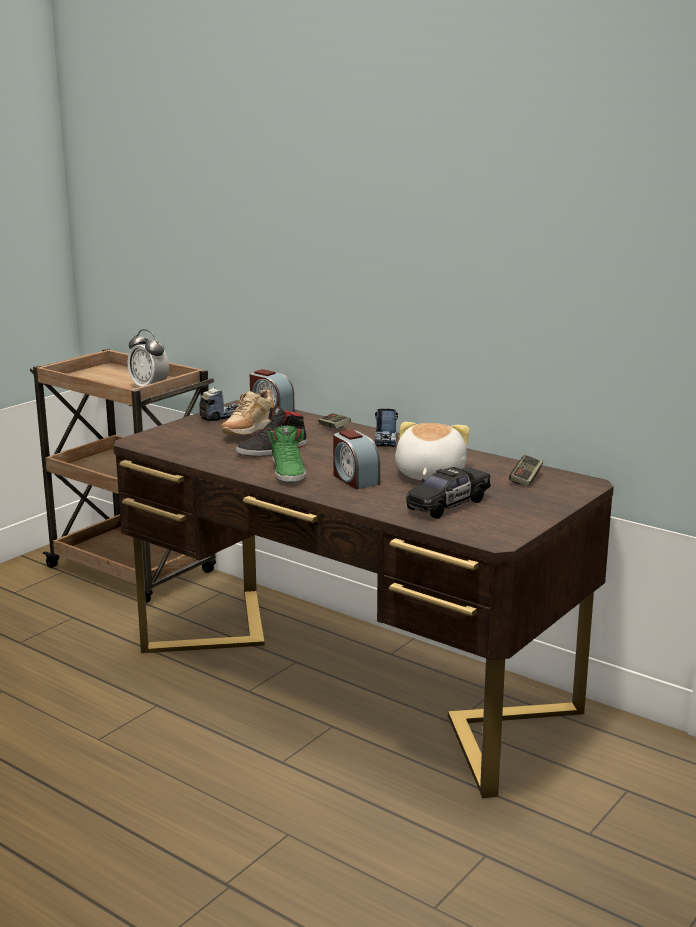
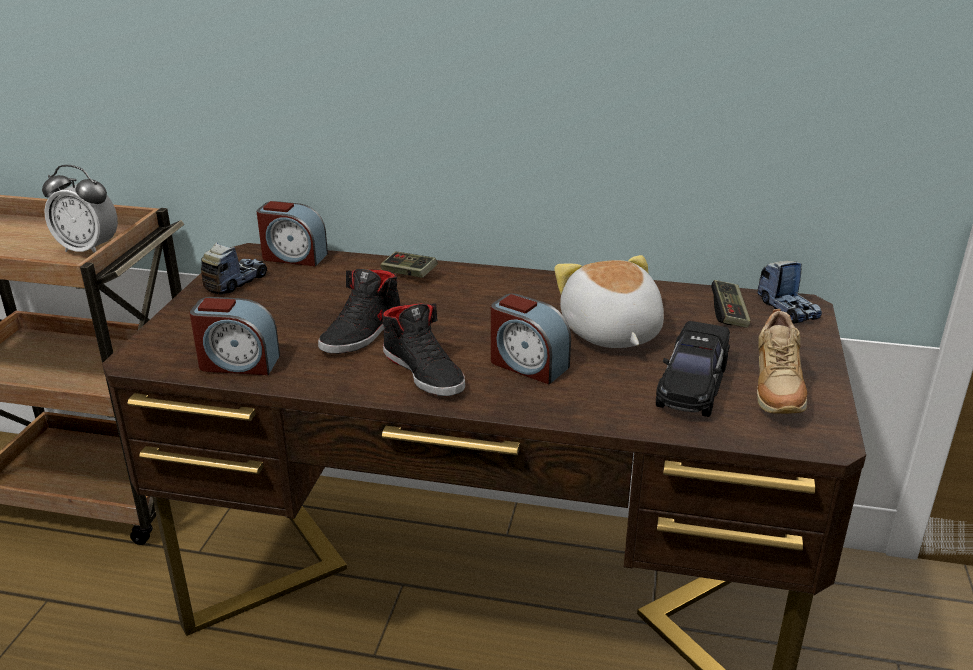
camera: 25 degrees left, 10 degrees up
beige shoe [221,389,275,435] -> beige shoe moved to [757,309,807,414]
green shoe [268,426,306,482] -> black shoe [382,303,465,396]
toy truck [375,408,398,447] -> toy truck moved to [757,261,822,324]
none -> alarm clock [190,297,280,375]

